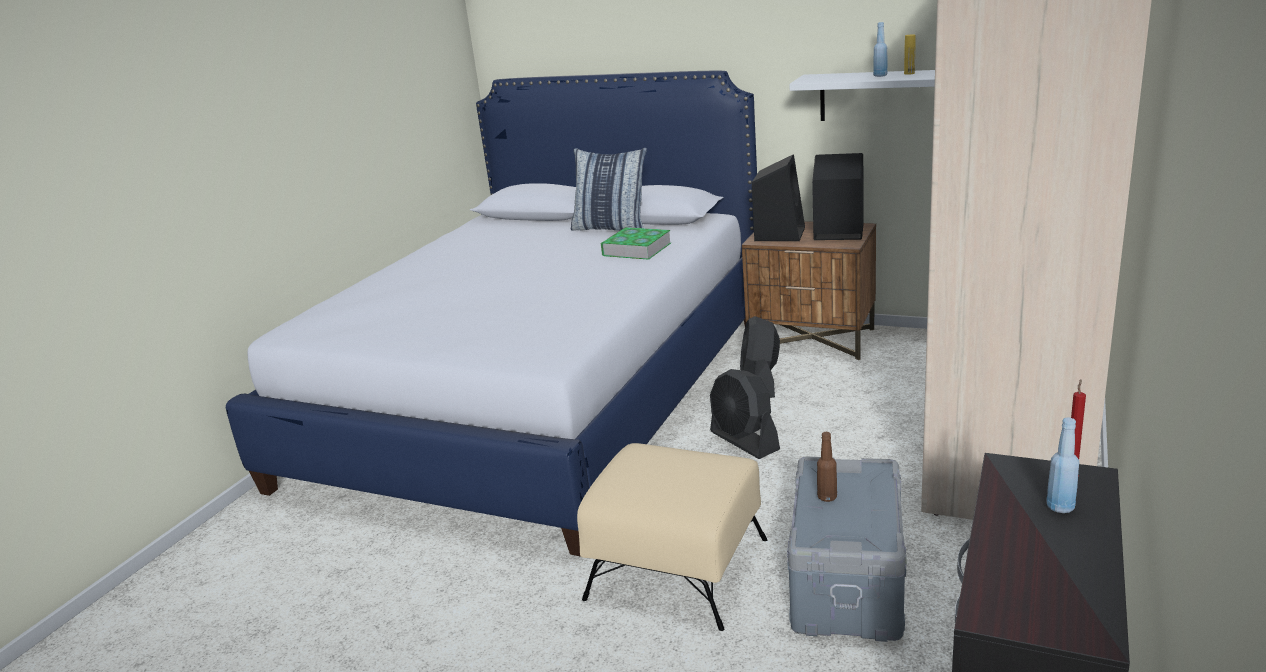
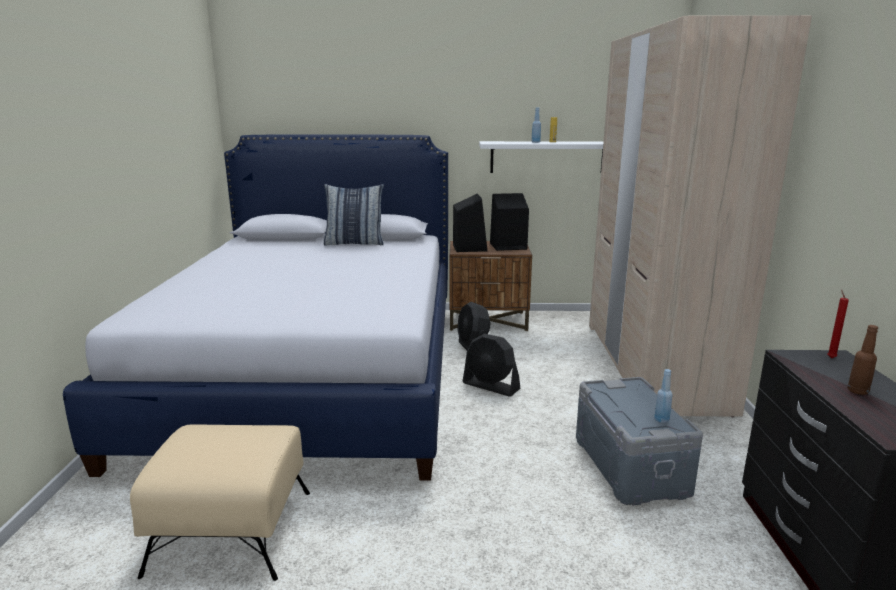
camera: 25 degrees left, 5 degrees down
beige ottoman [577,443,767,631] -> beige ottoman moved to [130,424,310,581]
book [601,227,671,260] -> none
brown bottle [817,432,837,502] -> brown bottle moved to [848,325,878,395]
blue bottle [1046,417,1079,513] -> blue bottle moved to [654,369,673,423]

